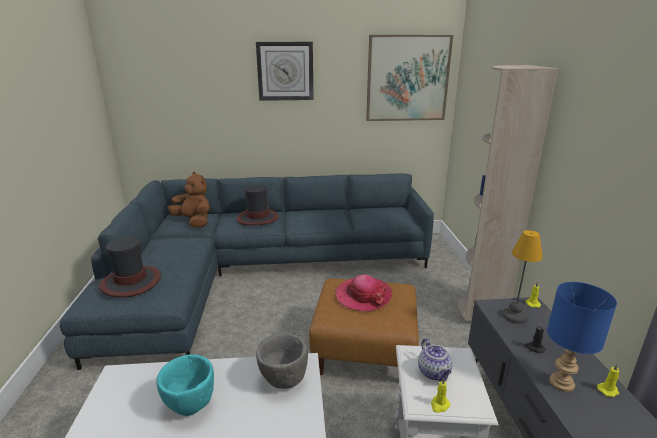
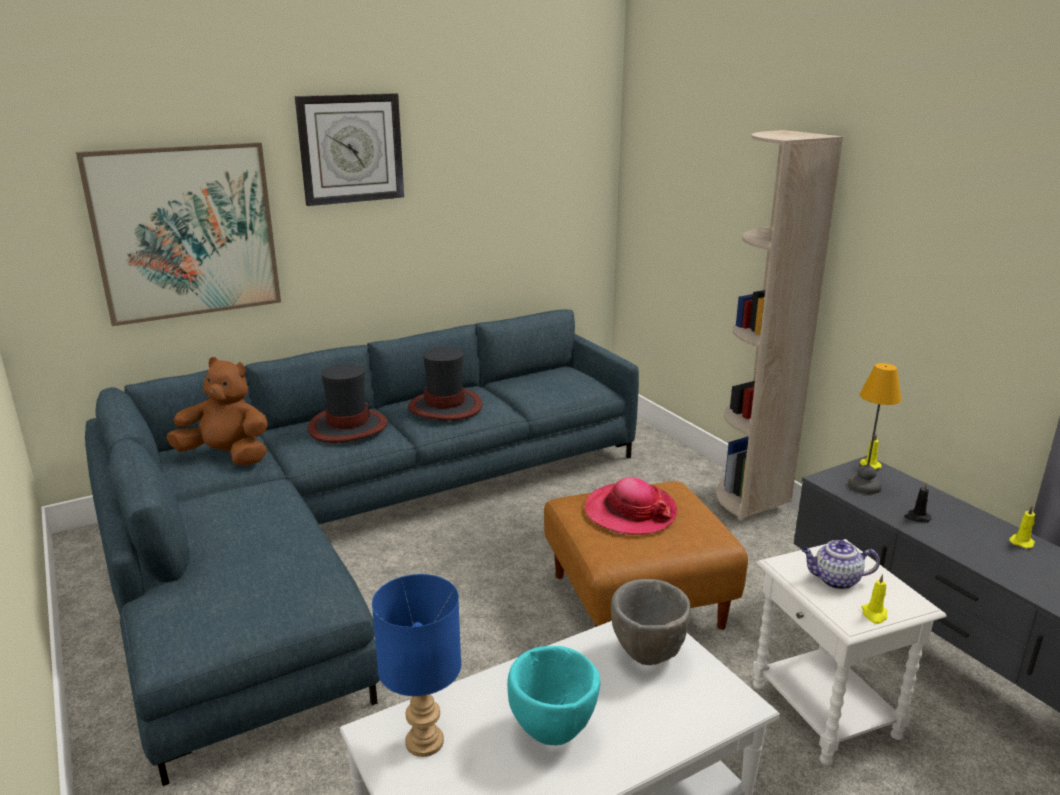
camera: 25 degrees left, 0 degrees up
hat [99,237,161,298] -> hat moved to [408,347,483,421]
picture [366,35,453,121] -> picture moved to [76,142,281,326]
teapot [418,338,452,382] -> teapot turned 135 degrees clockwise [801,540,880,589]
blue table lamp [547,282,617,392] -> blue table lamp moved to [372,574,461,757]

